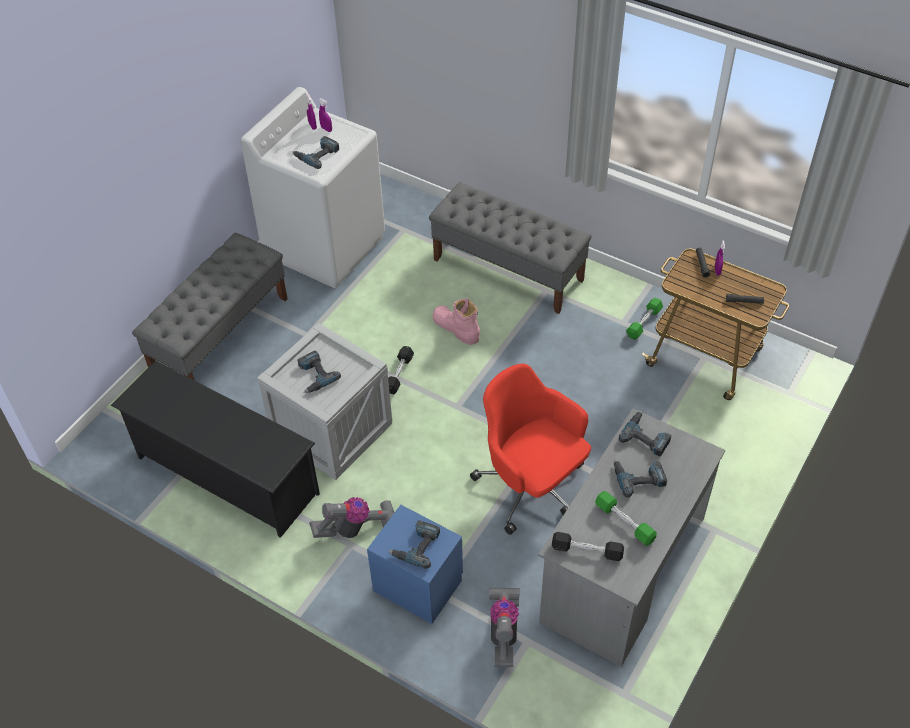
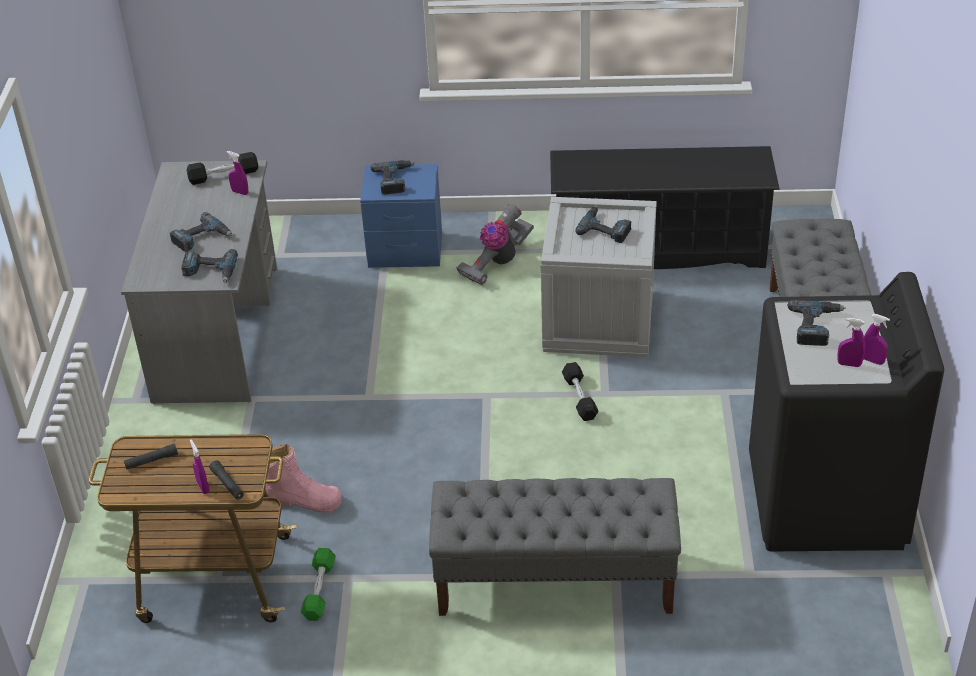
camera: 150 degrees right, 10 degrees down
white washing machine [240,87,385,288] -> black washing machine [749,272,944,552]
pink boot [433,299,480,345] -> pink boot moved to [265,444,342,513]
red office chair [470,364,591,535] -> none
vacuum cleaner [489,588,520,667] -> none
green dumbbell [595,491,657,546] -> none
none -> purple spray bottle [226,151,248,195]

